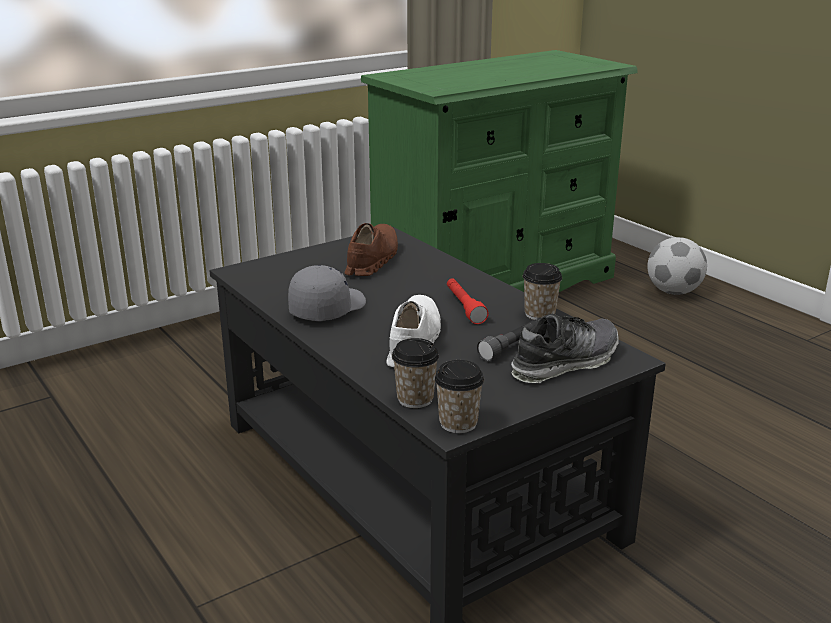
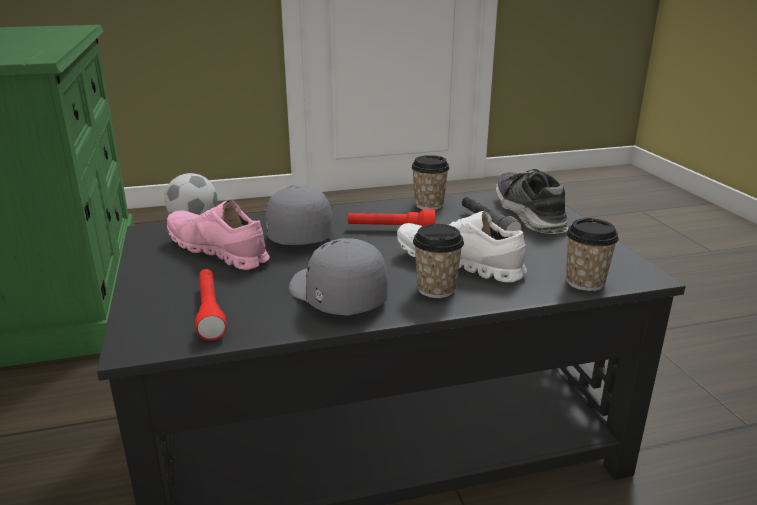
camera: 70 degrees left, 0 degrees up
brown shoe [344,223,398,276] -> pink shoe [167,200,270,270]
cup [435,360,484,433] -> cup moved to [413,224,464,298]
none -> red flashlight [195,269,226,340]
none -> grey cap [265,185,333,245]

